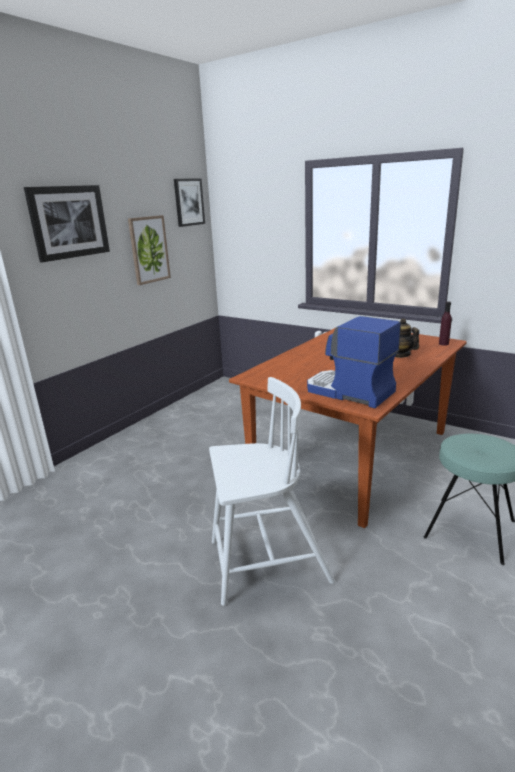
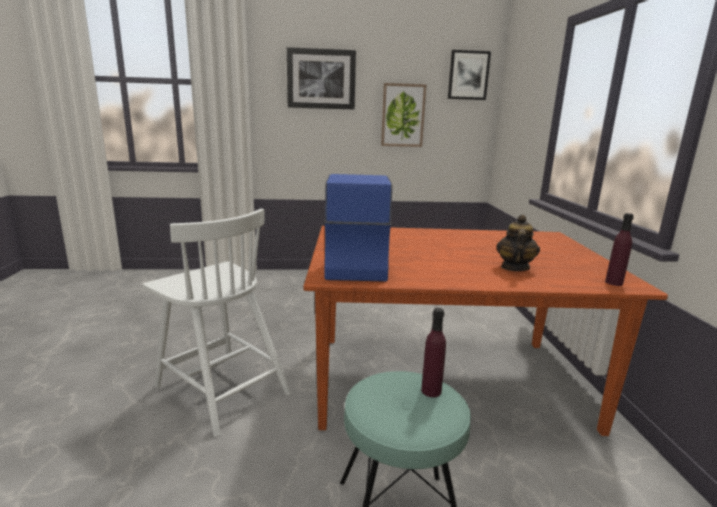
camera: 50 degrees right, 5 degrees down
none -> purple bottle [421,308,446,397]

